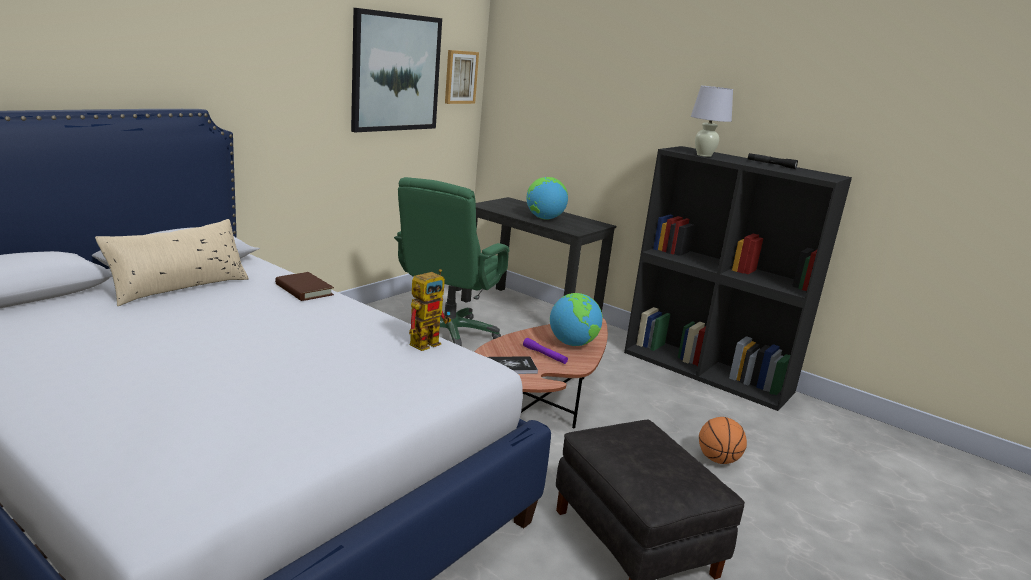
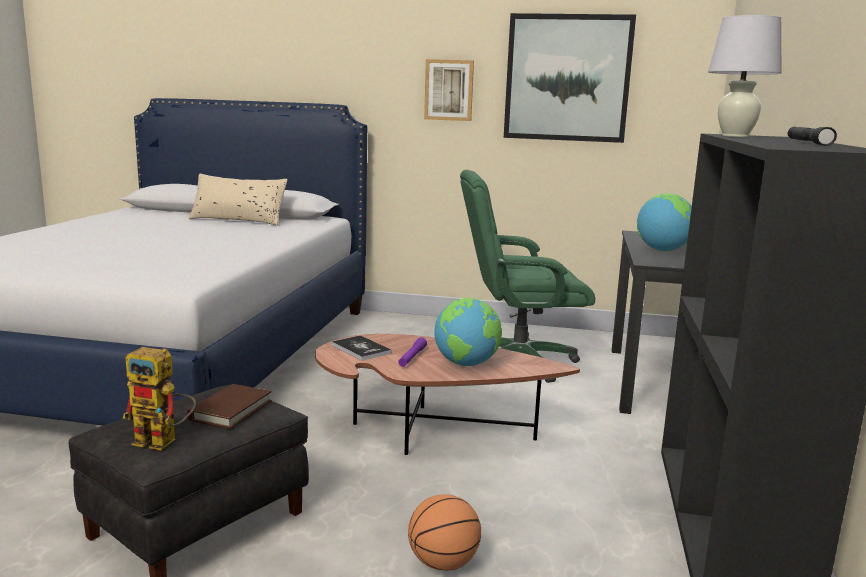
camera: 65 degrees right, 5 degrees down
brown book [275,272,334,301] -> brown book moved to [187,384,272,429]
toy robot [409,269,451,351] -> toy robot moved to [123,347,196,450]
picture [445,50,479,104] -> picture moved to [424,59,474,121]

